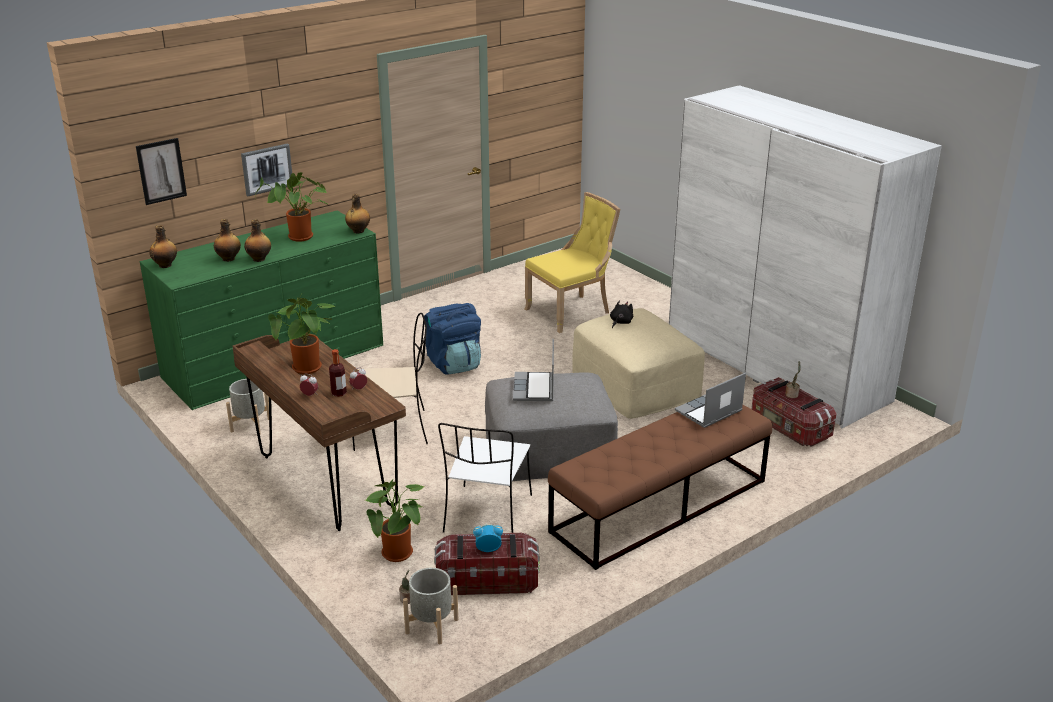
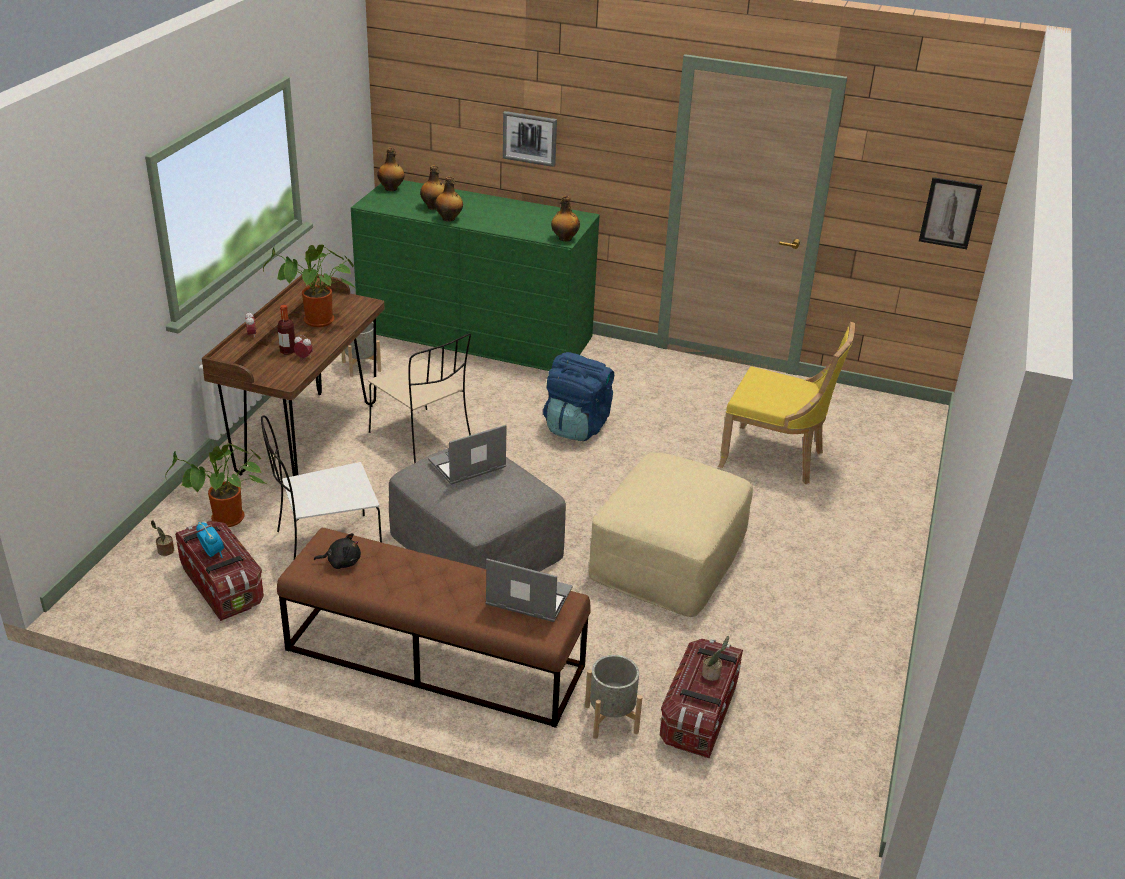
camera: 55 degrees right, 5 degrees up
picture [136,138,187,205] -> picture moved to [919,177,982,249]
potted plant [255,172,331,242] -> none
grey planter [403,568,458,644] -> grey planter moved to [585,655,643,739]
black plush toy [610,300,633,328] -> black plush toy moved to [314,533,361,569]
white wardrobe [669,85,942,428] -> none

